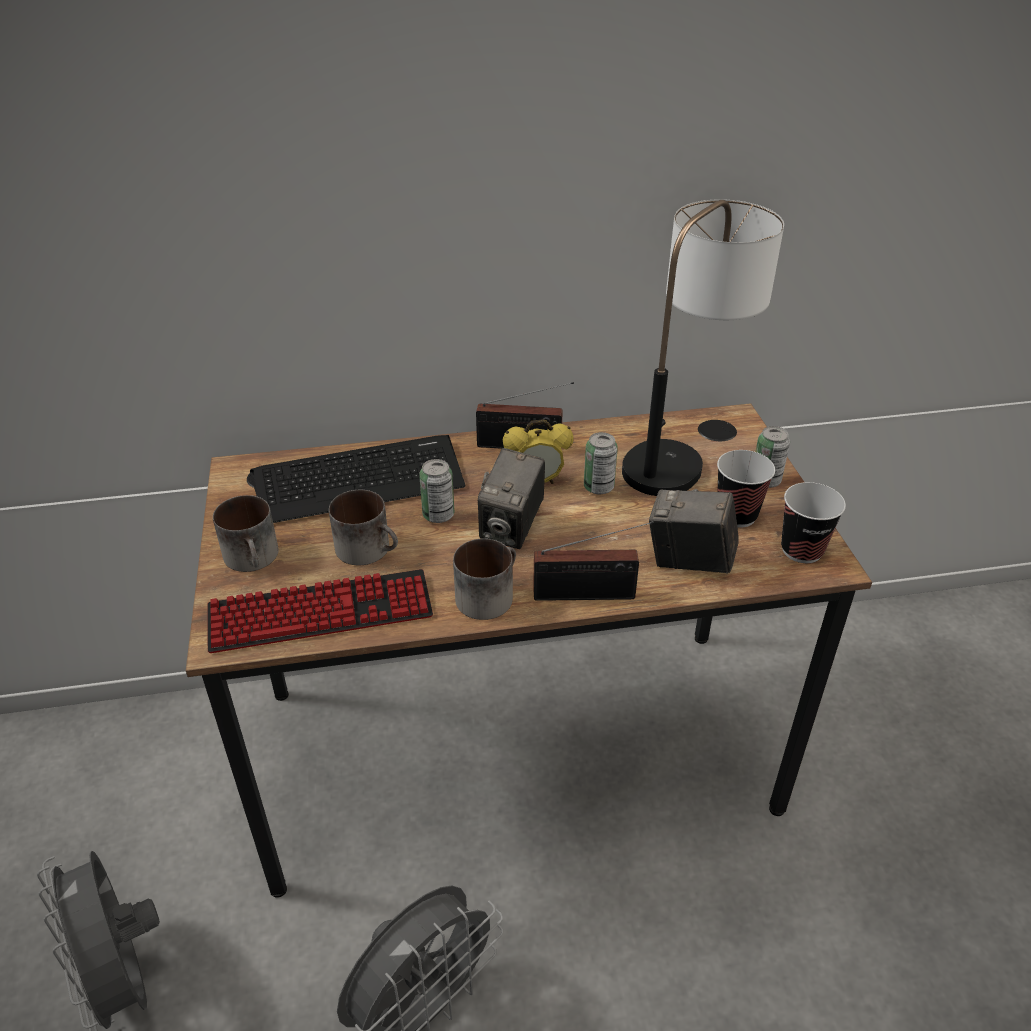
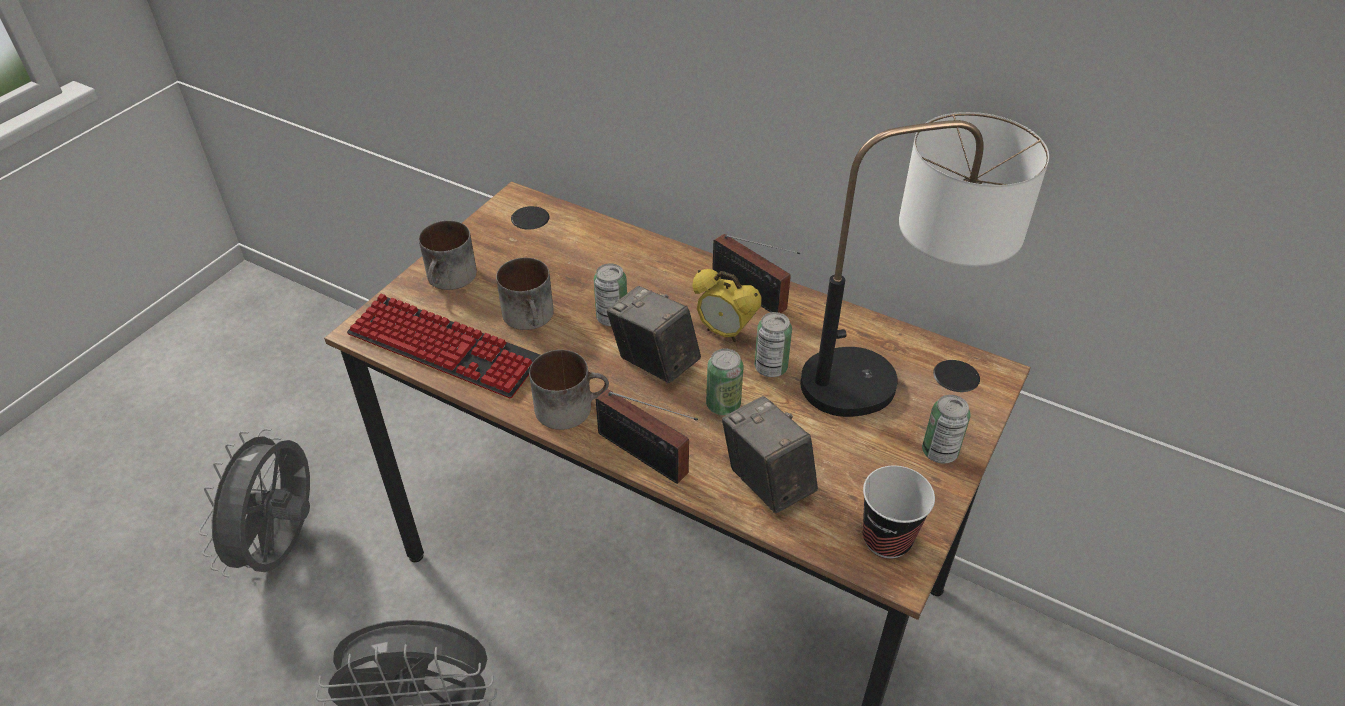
camera: 40 degrees right, 5 degrees up
keyboard [250,435,465,523] -> none
camera [478,448,545,549] -> camera turned 75 degrees clockwise [607,286,701,383]
cup [717,450,775,528] -> none
none -> can [706,349,744,415]

